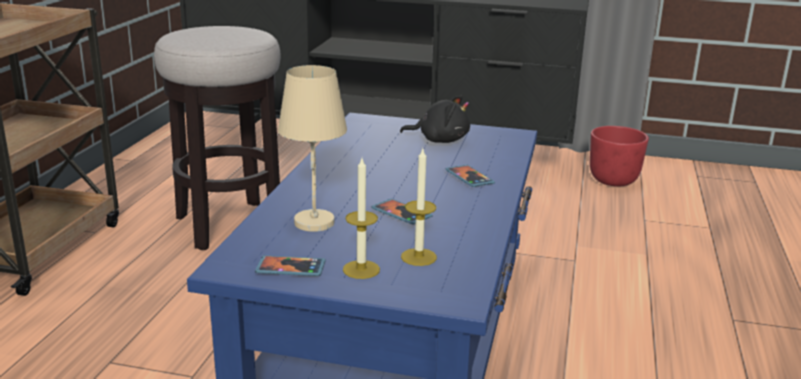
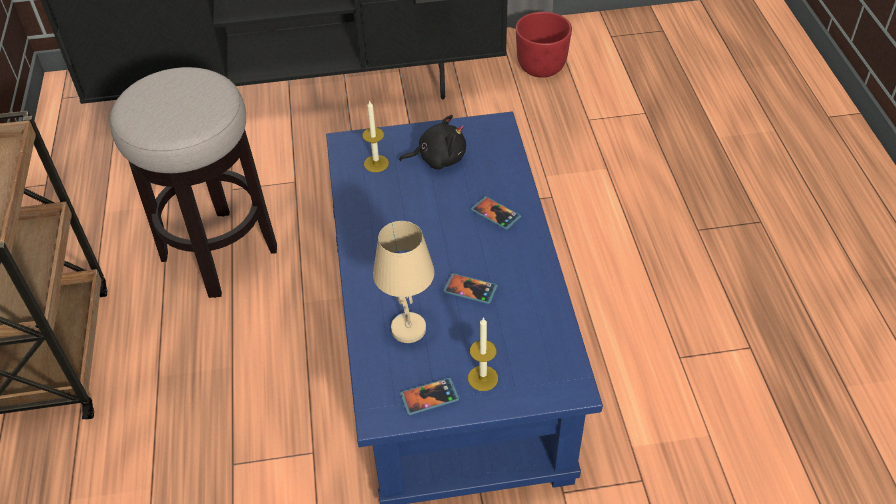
camera: 20 degrees left, 25 degrees up
candle [401,149,437,266] -> candle moved to [362,100,389,172]

